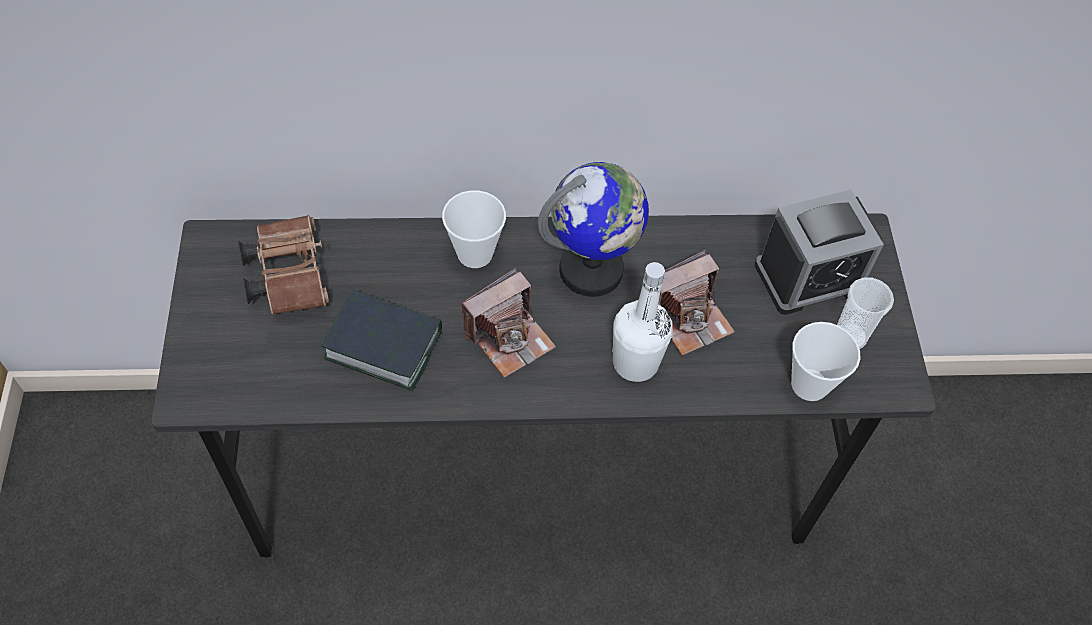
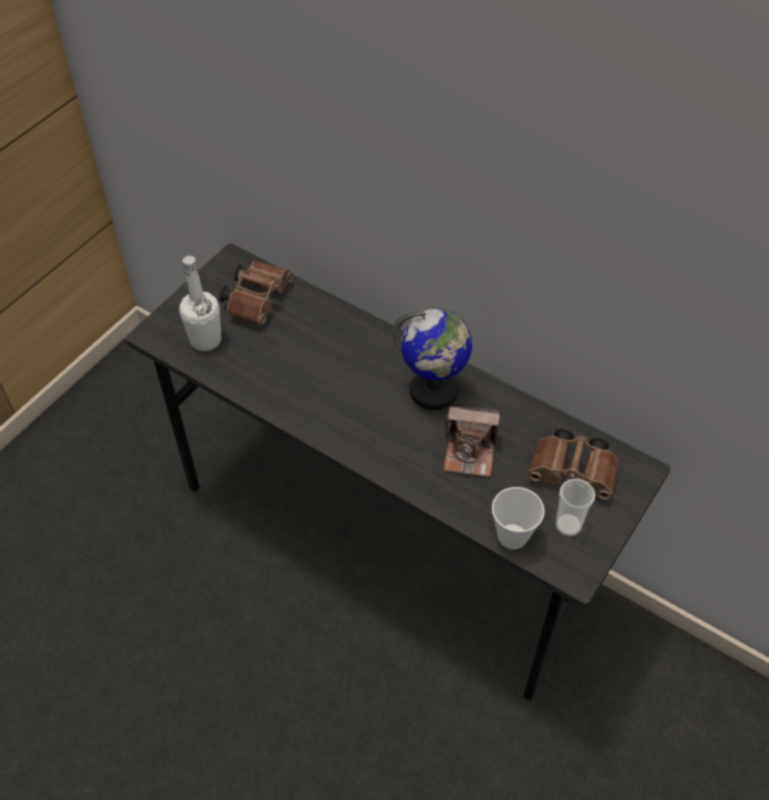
camera: 40 degrees right, 5 degrees down
book [321,290,442,391] -> none
cup [442,190,506,268] -> none
camera [462,268,556,378] -> none
white bottle [612,262,673,382] -> white bottle moved to [179,256,222,351]
alarm clock [755,190,884,315] -> brown binoculars [527,428,619,500]

